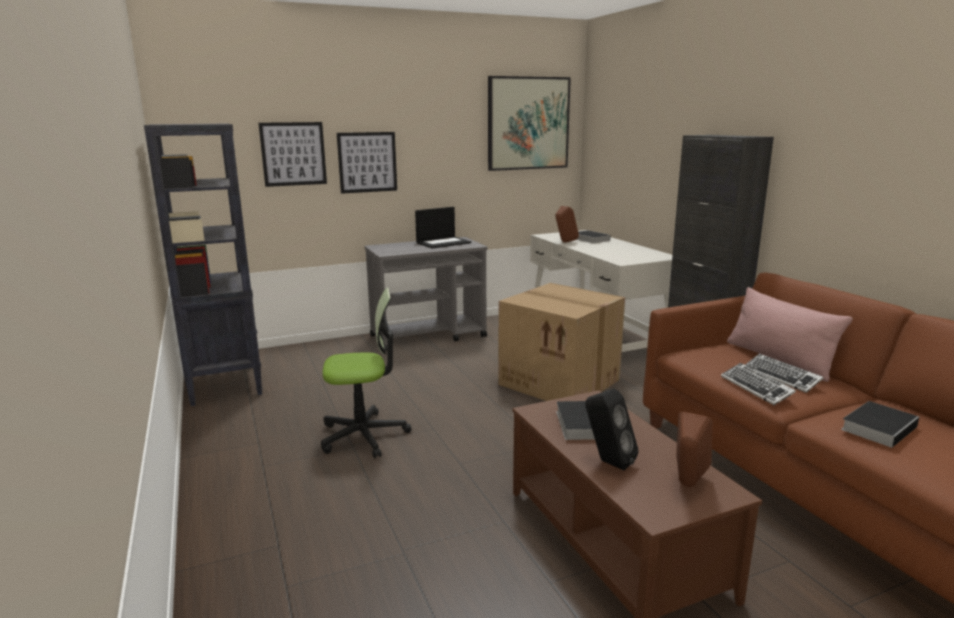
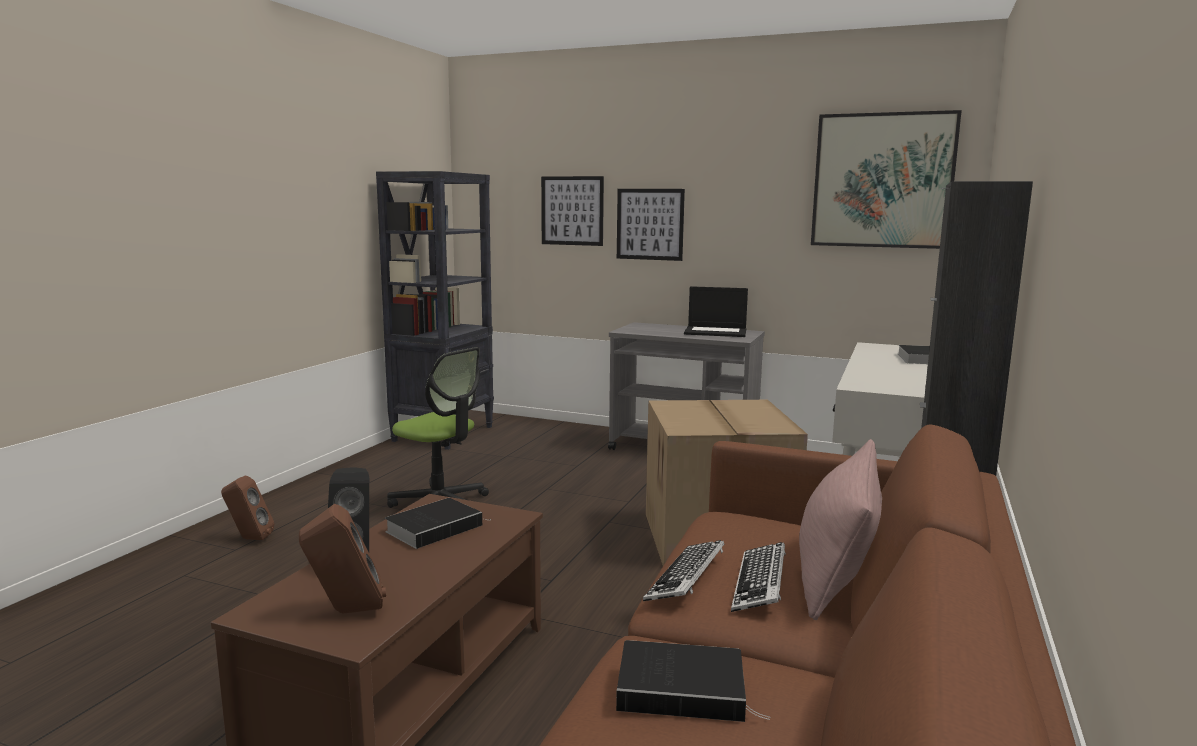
camera: 45 degrees right, 5 degrees down
brown speaker [555,206,579,243] -> brown speaker moved to [221,475,274,540]

